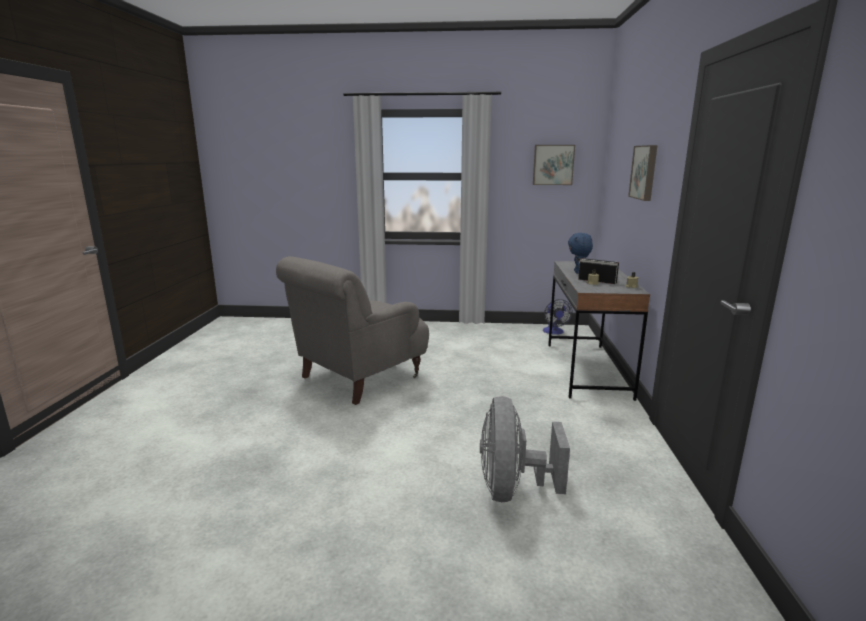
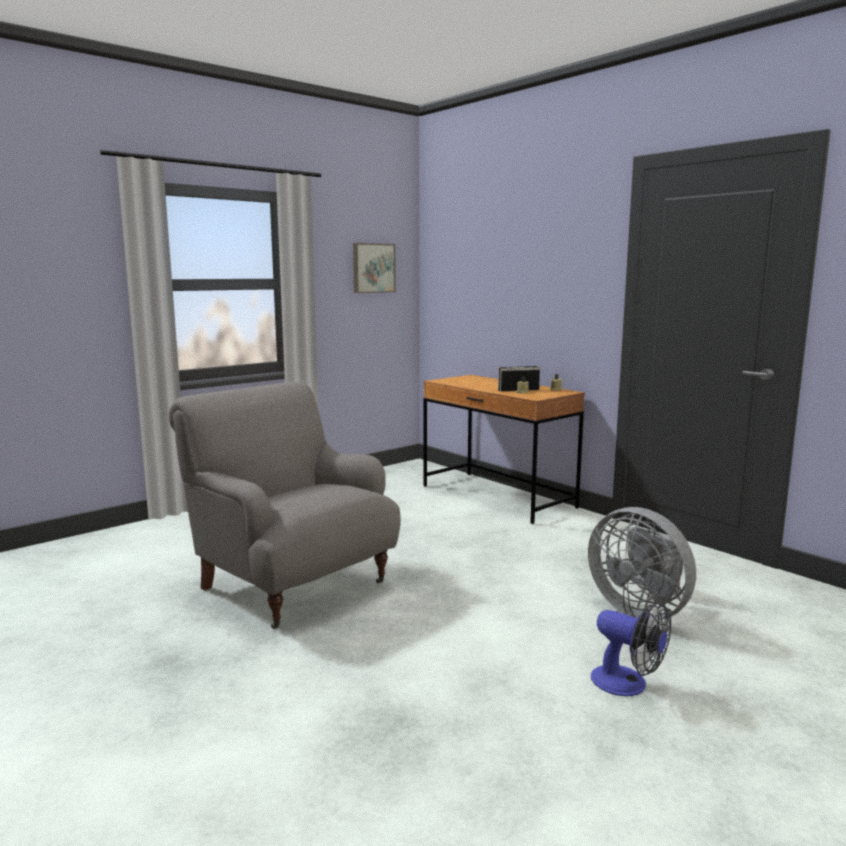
camera: 45 degrees left, 5 degrees down
grey armchair [276,256,429,405] -> grey armchair turned 135 degrees clockwise [169,381,401,629]
fan [543,299,573,335] -> fan moved to [591,602,671,696]
grey desk [548,261,650,401] -> brown desk [423,375,585,524]
blue plush toy [568,233,593,274] -> none
picture [628,145,657,201] -> none

